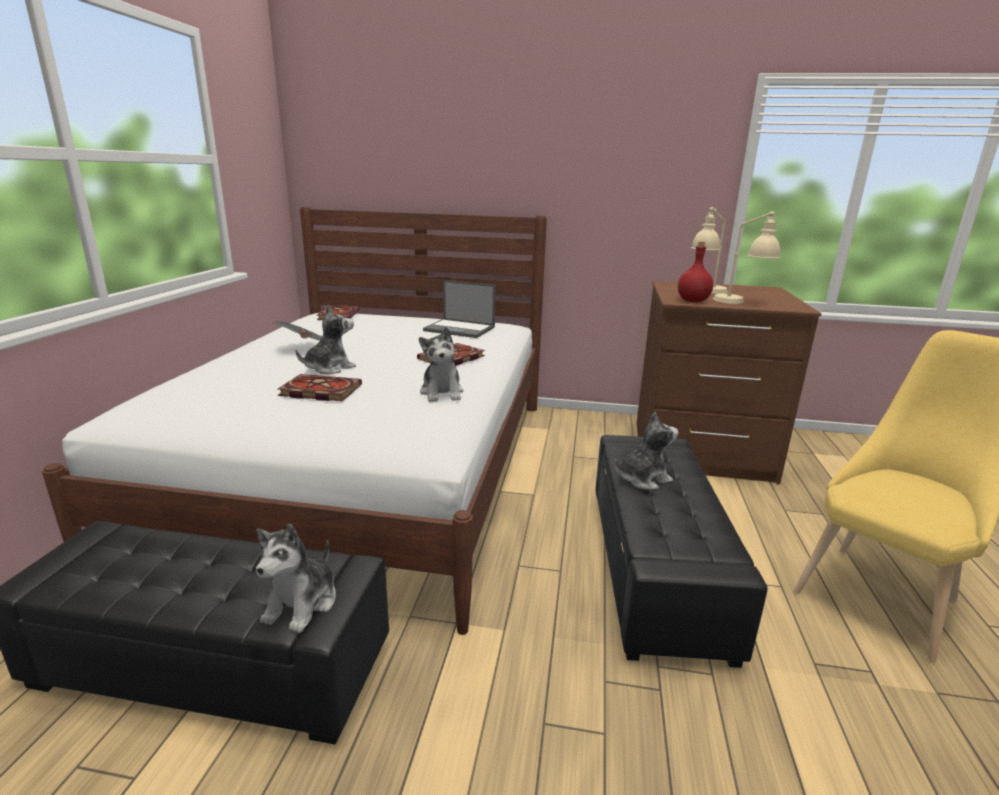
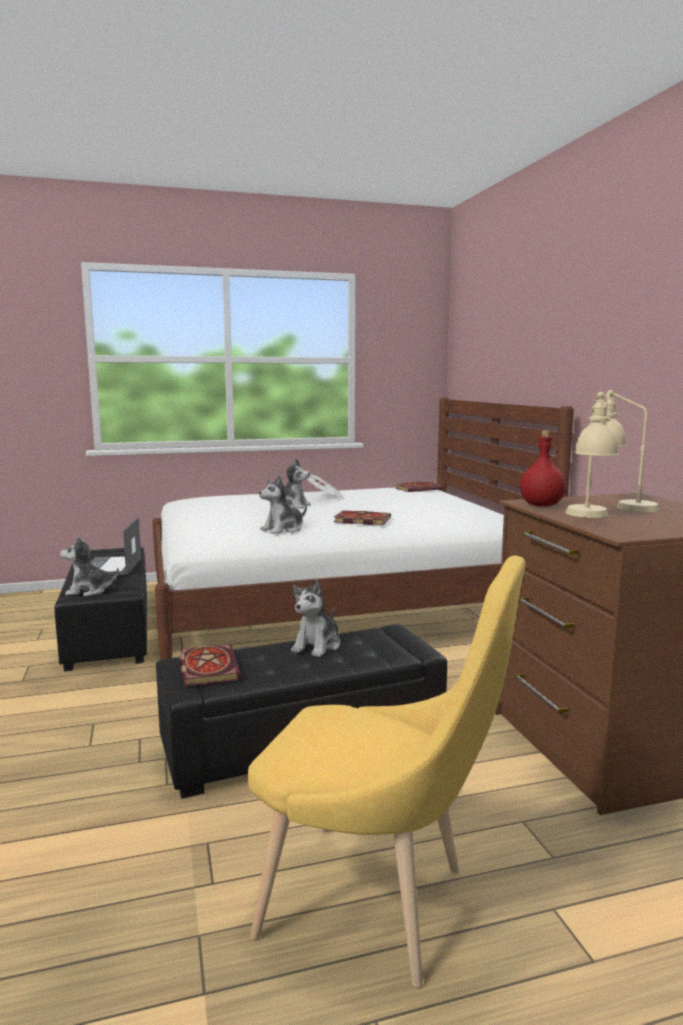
camera: 65 degrees right, 10 degrees down
book [278,374,362,401] -> book moved to [179,644,241,687]
laptop [423,280,496,338] -> laptop moved to [90,518,141,576]
plush toy [615,412,678,490] -> plush toy turned 75 degrees clockwise [291,580,340,657]

